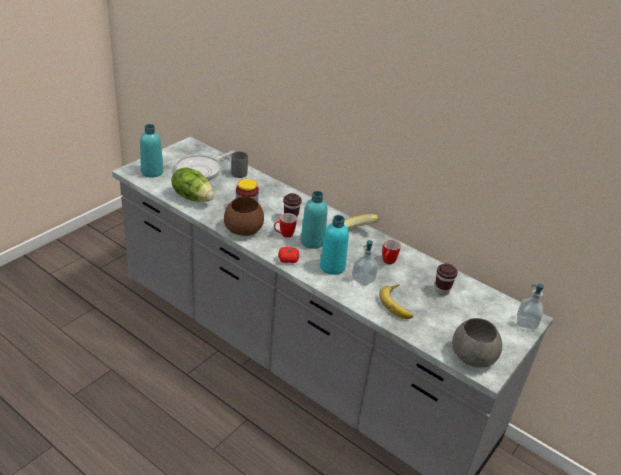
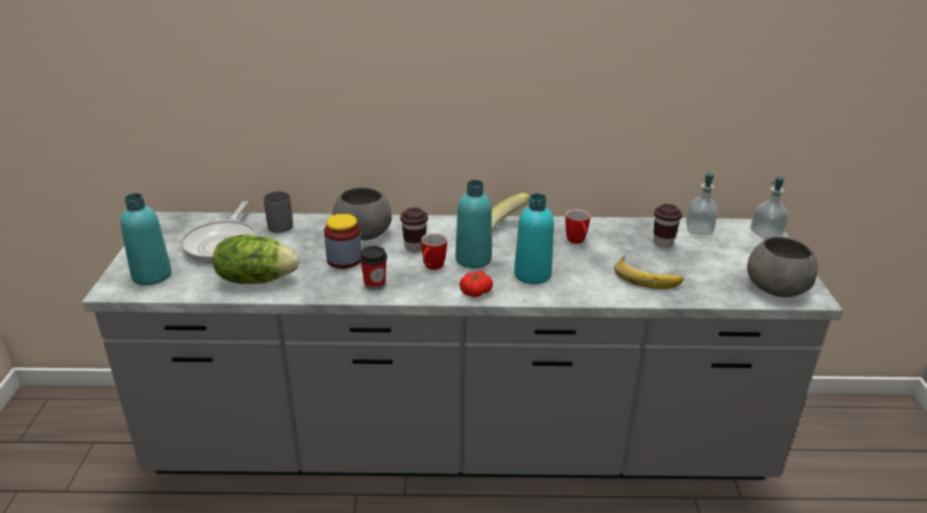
camera: 35 degrees left, 5 degrees down
brown bowl [224,196,264,236] -> cup [360,246,387,290]
soap dispenser [352,240,378,286] -> soap dispenser moved to [686,173,718,235]
none -> grey bowl [332,187,392,240]

